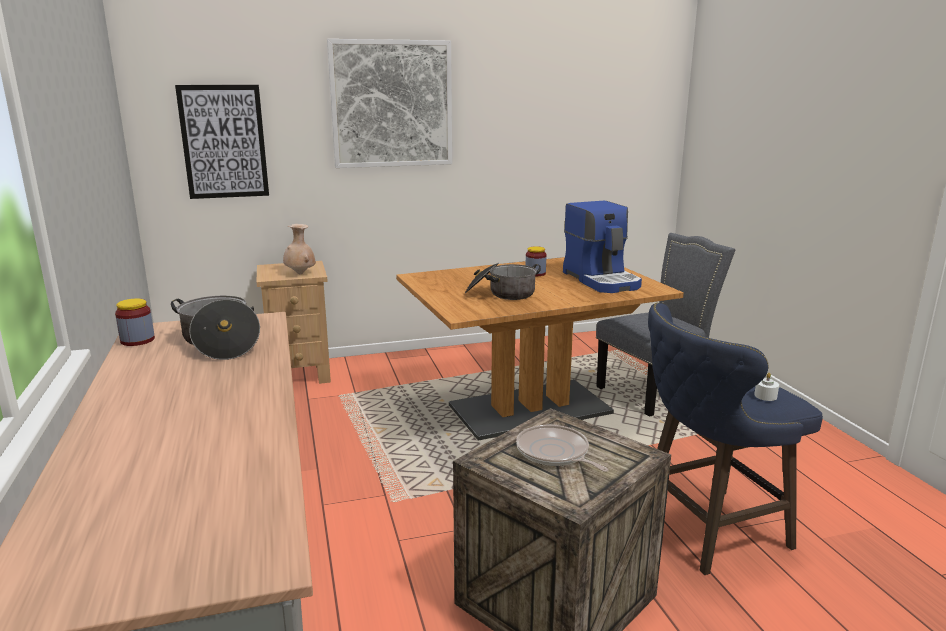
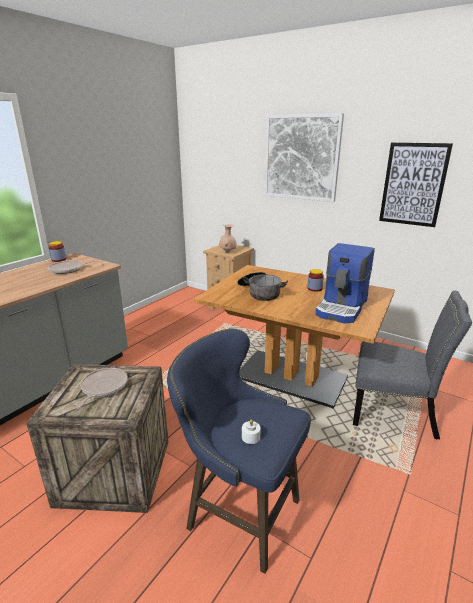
camera: 50 degrees right, 5 degrees up
cooking pot [171,296,260,360] -> frying pan [48,260,99,274]
picture [175,85,269,199] -> picture moved to [379,142,453,227]

